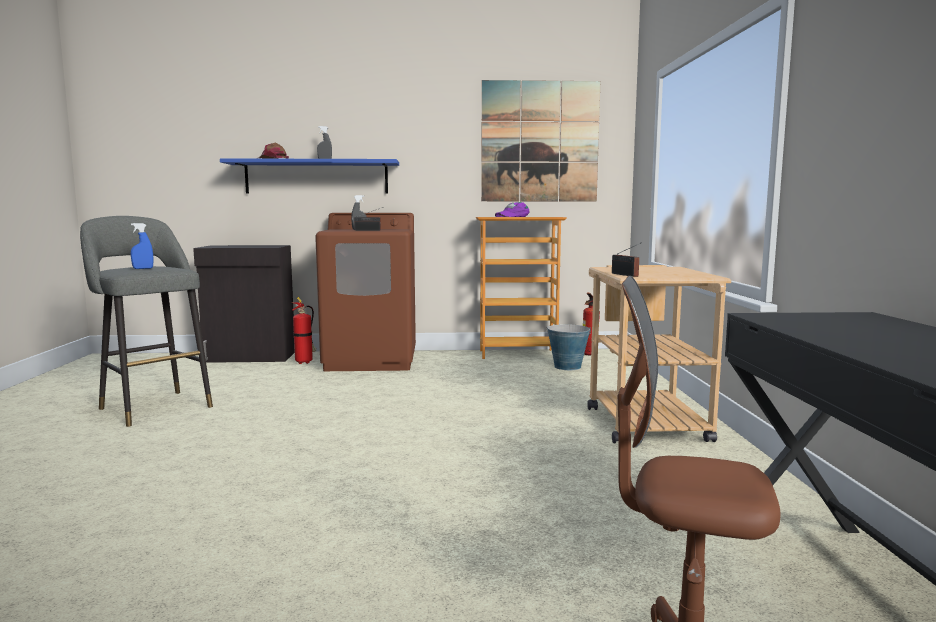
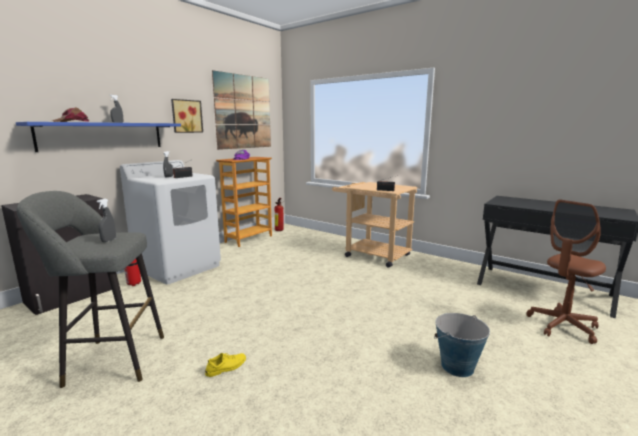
camera: 50 degrees left, 5 degrees up
blue spray bottle [131,223,153,269] -> grey spray bottle [97,199,116,242]
brown washing machine [315,213,416,371] -> white washing machine [120,160,221,285]
bucket [547,324,591,370] -> bucket moved to [434,313,490,377]
none -> picture [171,99,203,133]
none -> yellow shoe [205,353,246,377]

